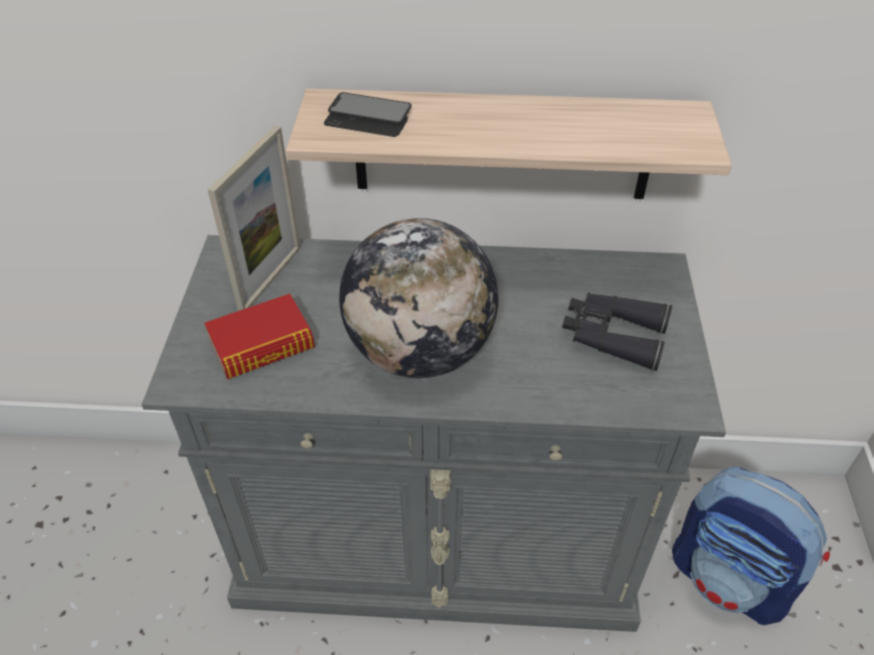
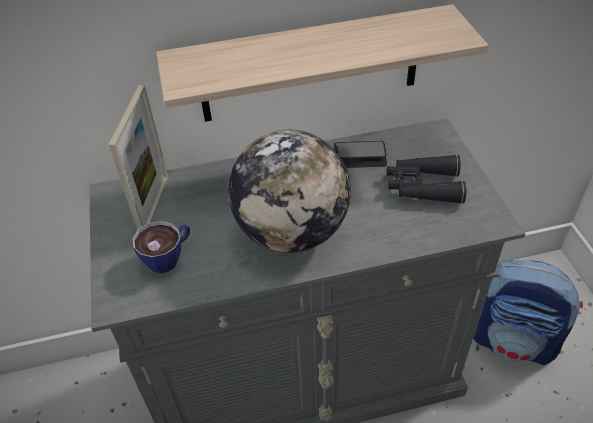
camera: 15 degrees left, 0 degrees up
book [204,294,315,379] -> cup [132,221,190,273]
phone [324,92,412,137] -> phone moved to [334,141,387,168]

